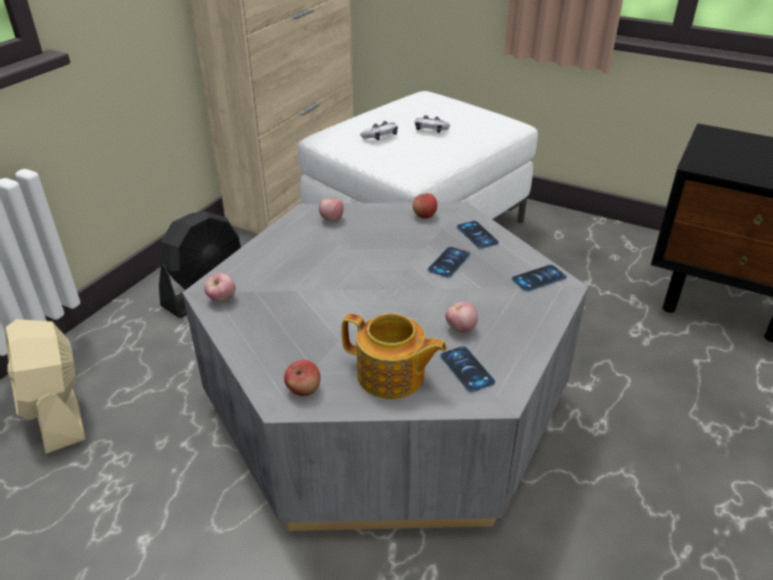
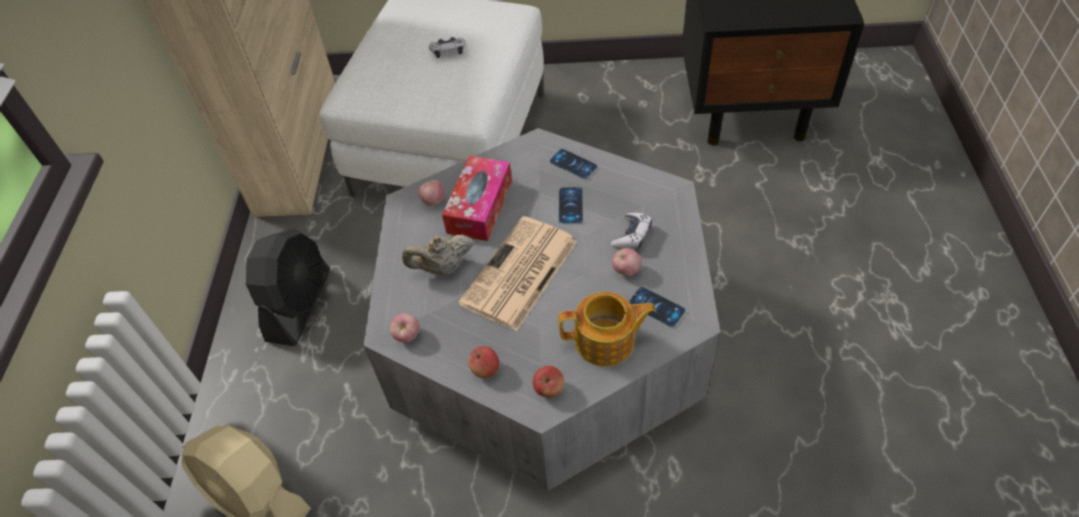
camera: 25 degrees left, 15 degrees up
game controller [360,121,398,140] -> game controller moved to [611,213,652,249]
apple [413,193,437,219] -> apple moved to [468,346,499,378]
phone [512,265,567,291] -> none
none -> beige teapot [402,234,473,275]
none -> tissue box [442,156,512,241]
none -> newspaper [458,216,577,331]

